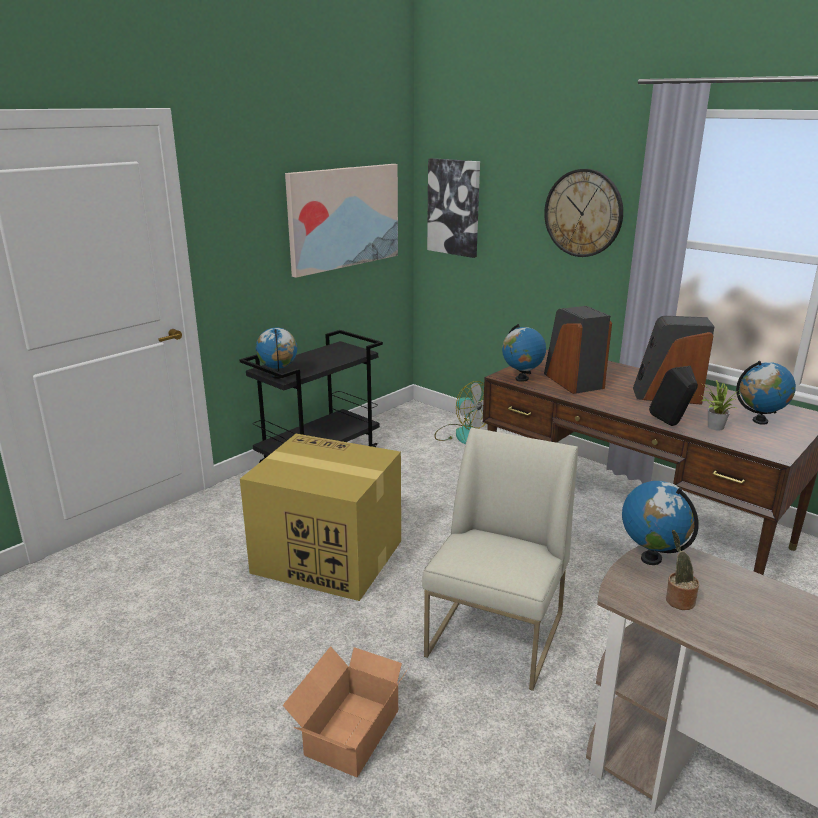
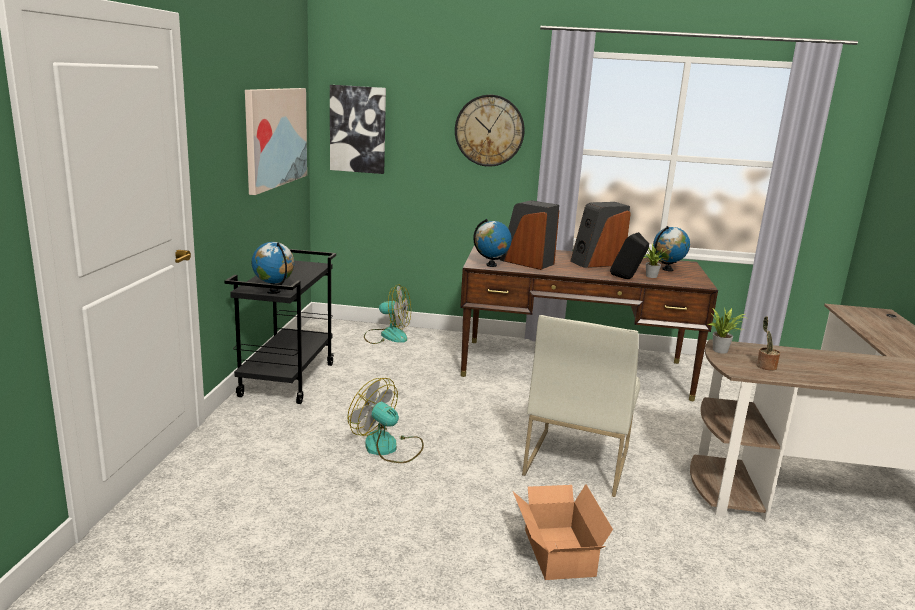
camera: 35 degrees left, 5 degrees down
cardboard box [240,434,401,601] -> fan [347,378,424,463]
white chair [422,427,578,691] -> white chair turned 150 degrees counterclockwise [522,315,640,497]
globe [622,481,699,565] -> potted plant [708,308,745,353]

